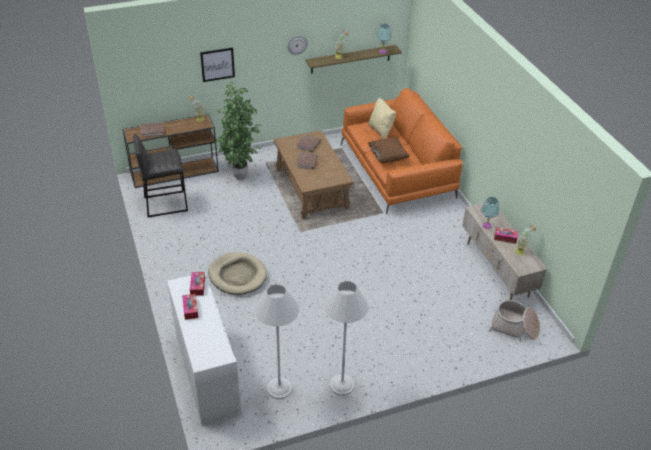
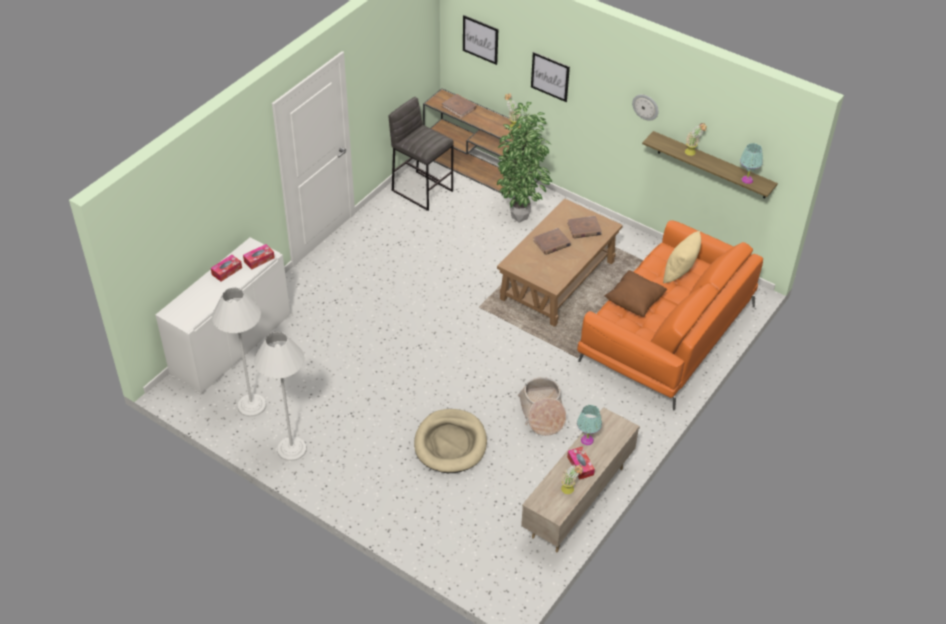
camera: 55 degrees right, 5 degrees up
beige dog bed [208,252,267,295] -> beige dog bed moved to [414,409,487,473]
basket [489,300,540,342] -> basket moved to [518,377,566,436]
none -> picture [463,15,498,65]

